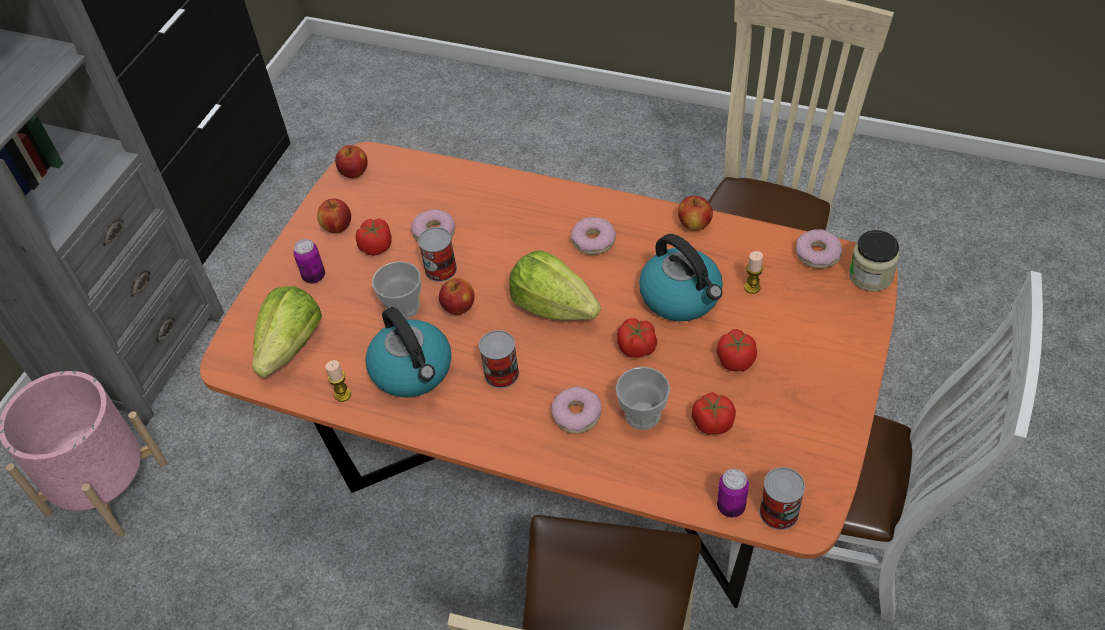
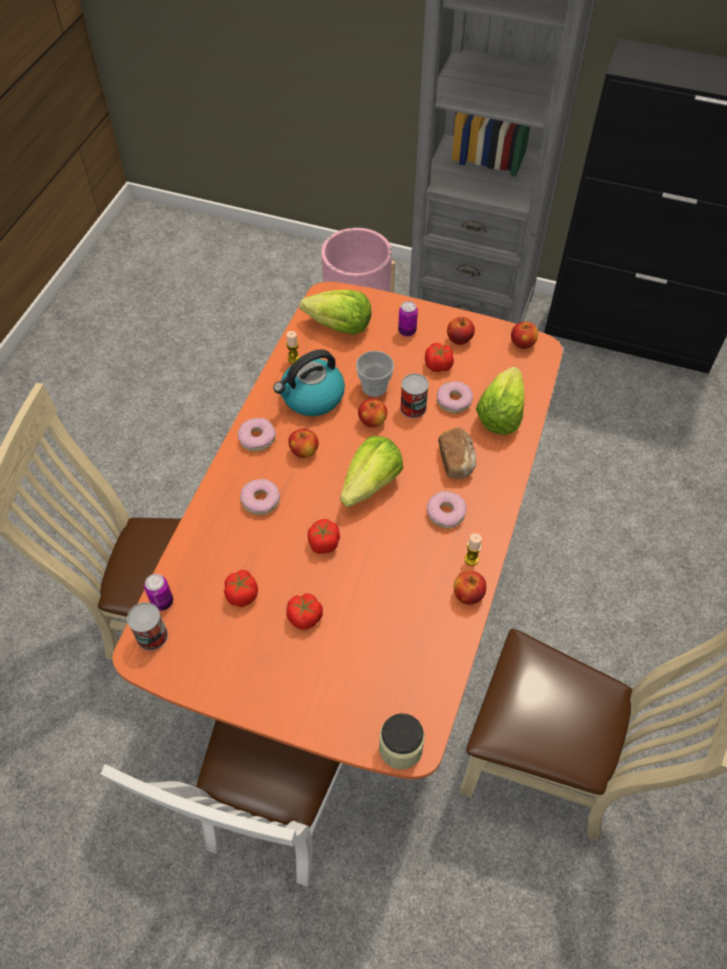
camera: 85 degrees right, 5 degrees up
can [479,330,519,388] -> apple [288,429,319,458]
cup [616,367,670,430] -> none
kettle [639,234,723,321] -> none
candle [744,251,763,294] -> candle moved to [464,533,482,566]
donut [796,229,842,269] -> donut moved to [238,418,276,452]
none -> bread [438,427,476,479]
none -> lettuce [476,367,524,435]

